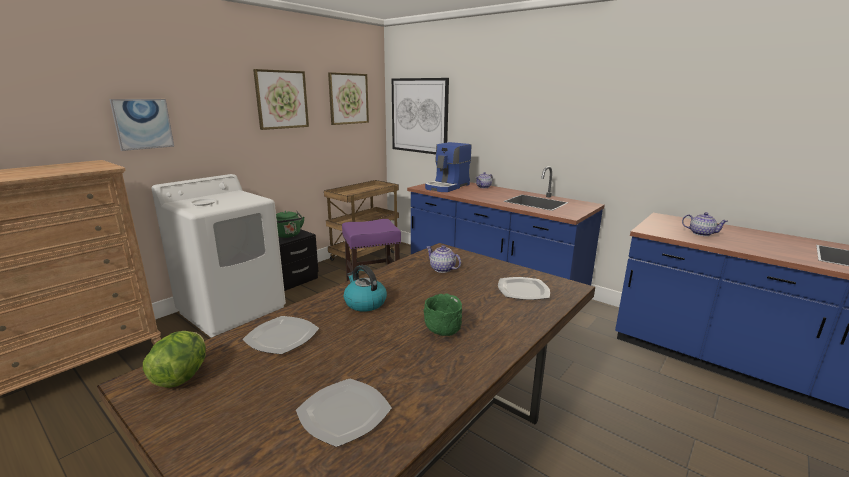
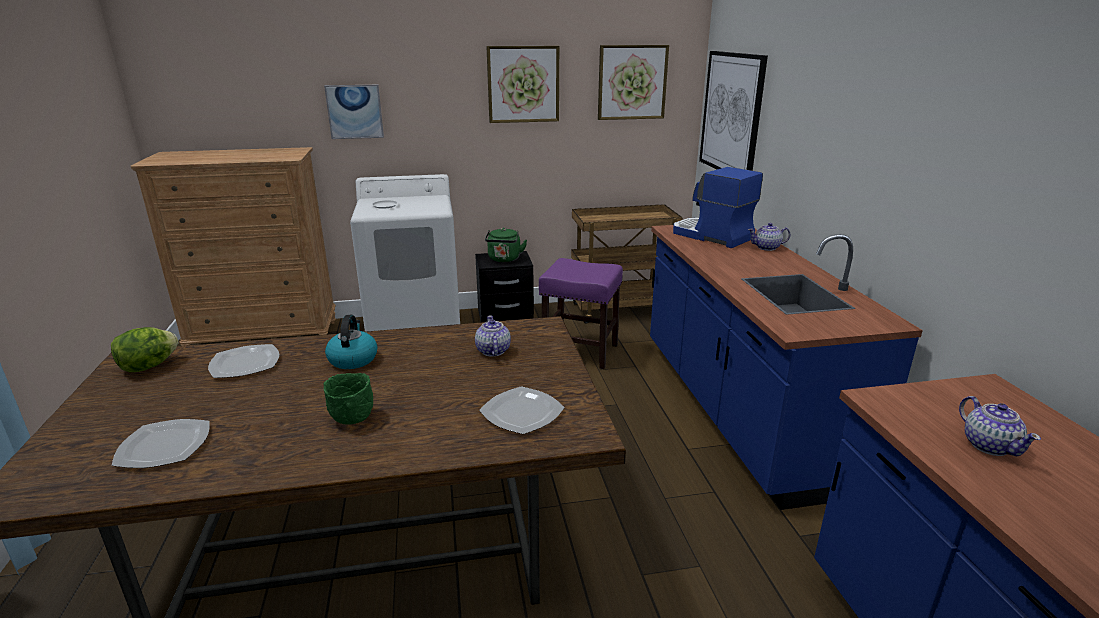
camera: 40 degrees right, 5 degrees up
coffee machine [425,142,471,192] -> coffee machine turned 60 degrees clockwise [673,167,763,248]

